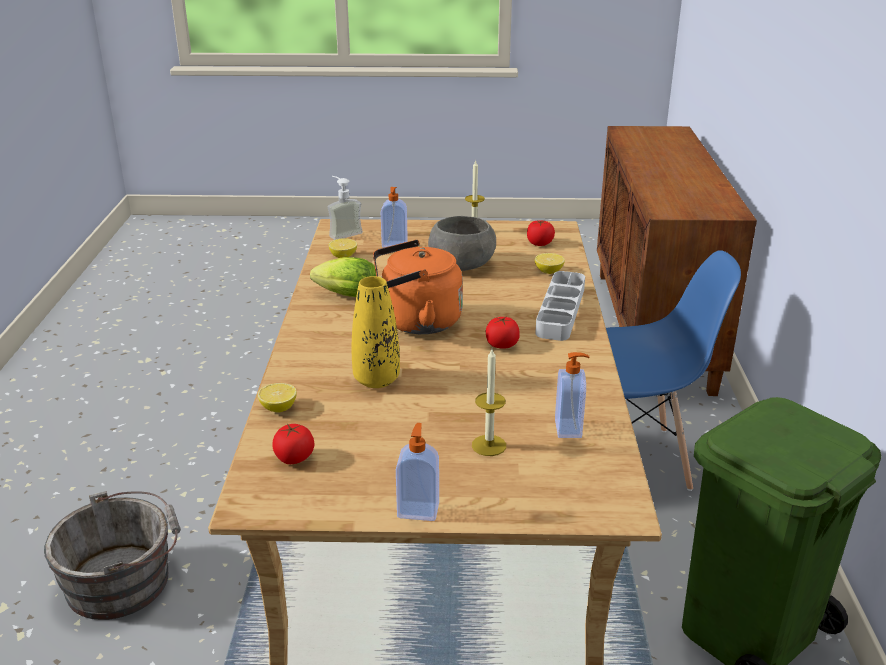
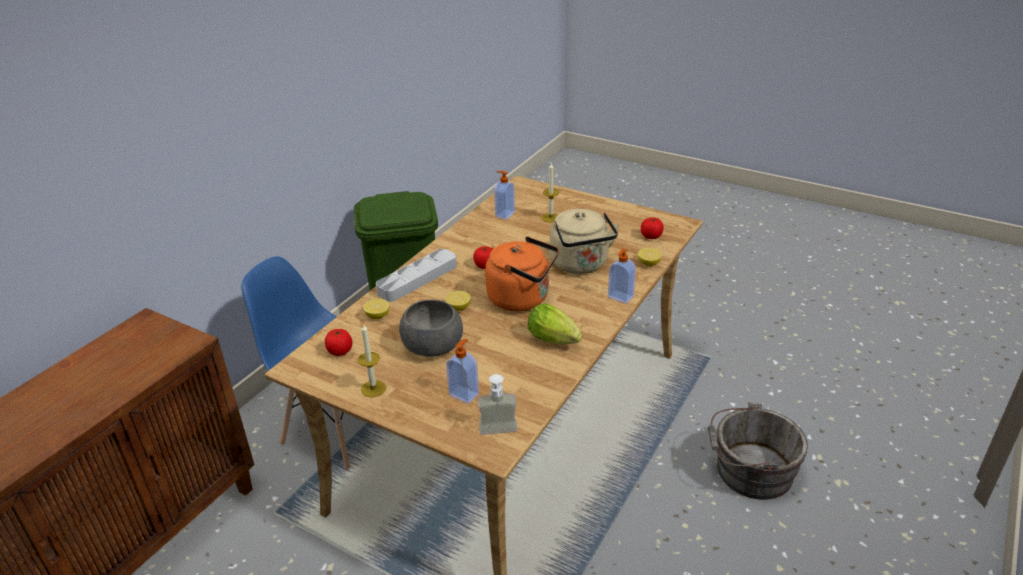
camera: 150 degrees left, 5 degrees up
lemon [329,238,357,258] -> lemon moved to [445,291,471,311]
yellow vase [352,276,400,388] -> beige kettle [550,209,620,274]
soap dispenser [396,423,439,521] -> soap dispenser moved to [608,249,636,304]

